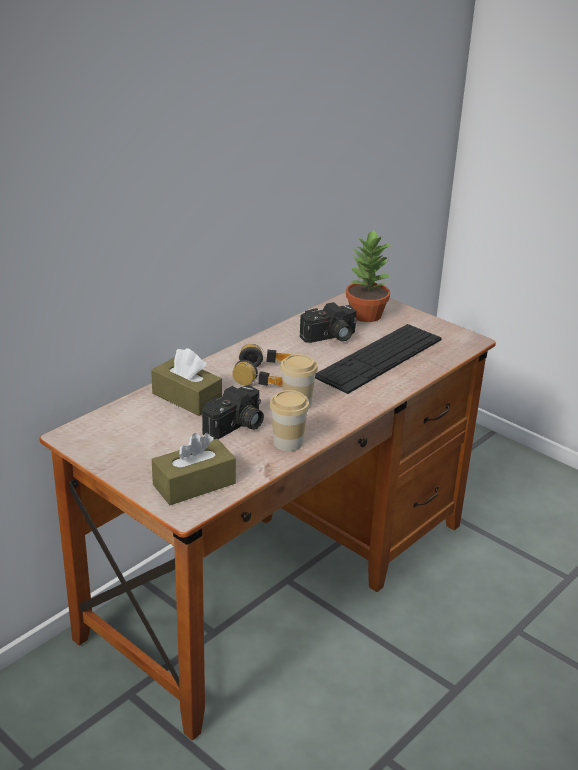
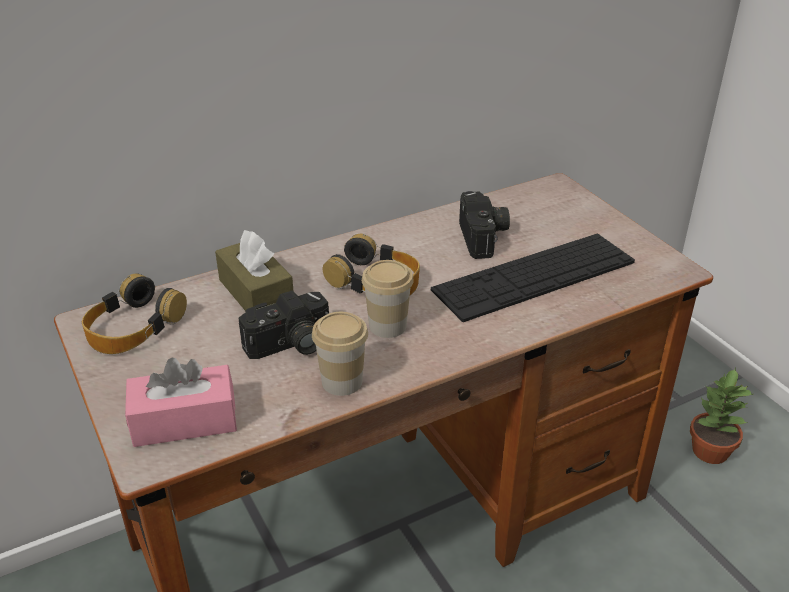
camera: 20 degrees right, 5 degrees up
brown tissue box [152,433,236,505] -> pink tissue box [125,358,237,447]
camera [300,302,357,343] -> camera turned 90 degrees counterclockwise [459,191,510,259]
potted plant [346,229,391,322] -> potted plant moved to [690,368,753,464]
none -> headphones [82,273,187,354]

